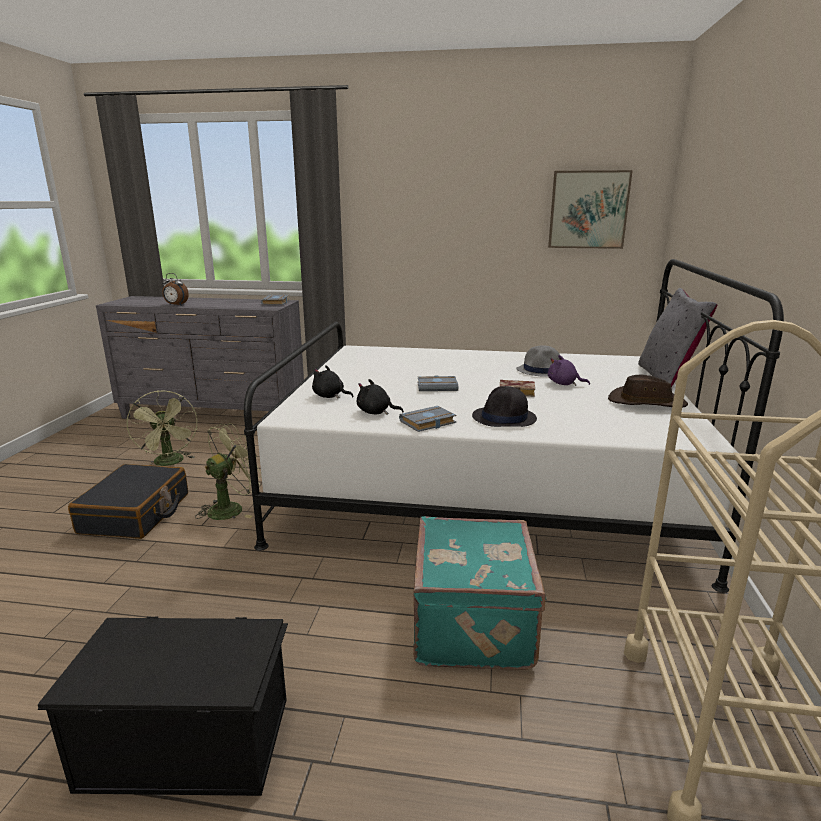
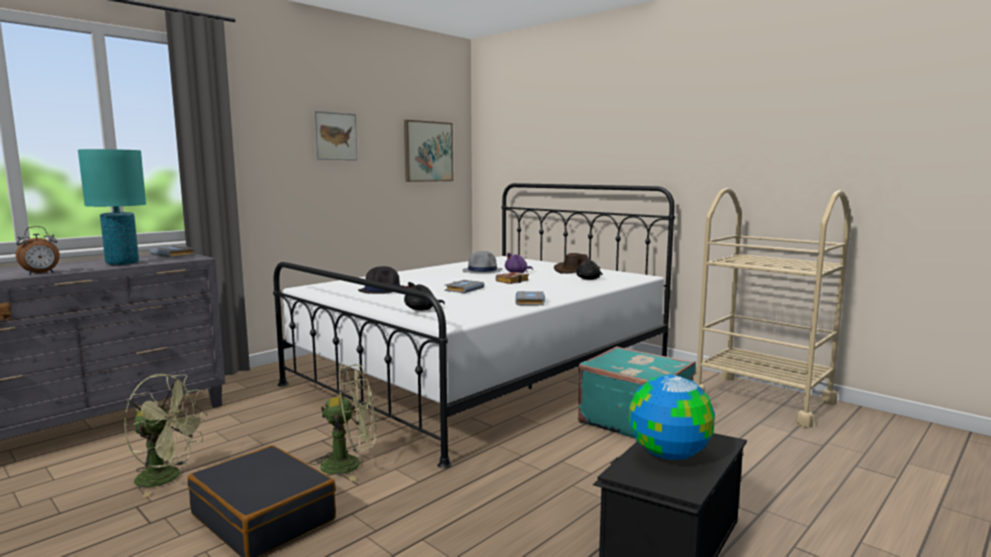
camera: 55 degrees left, 10 degrees down
green fan [195,423,261,520] -> green fan turned 90 degrees clockwise [310,364,377,481]
black plush toy [357,379,404,415] -> black plush toy moved to [576,258,603,280]
black hat [472,386,537,427] -> black hat moved to [358,266,406,294]
grey pillow [638,288,717,387] -> none
none -> turquoise table lamp [78,149,146,265]
none -> picture [314,111,358,160]
none -> globe [629,375,715,460]

